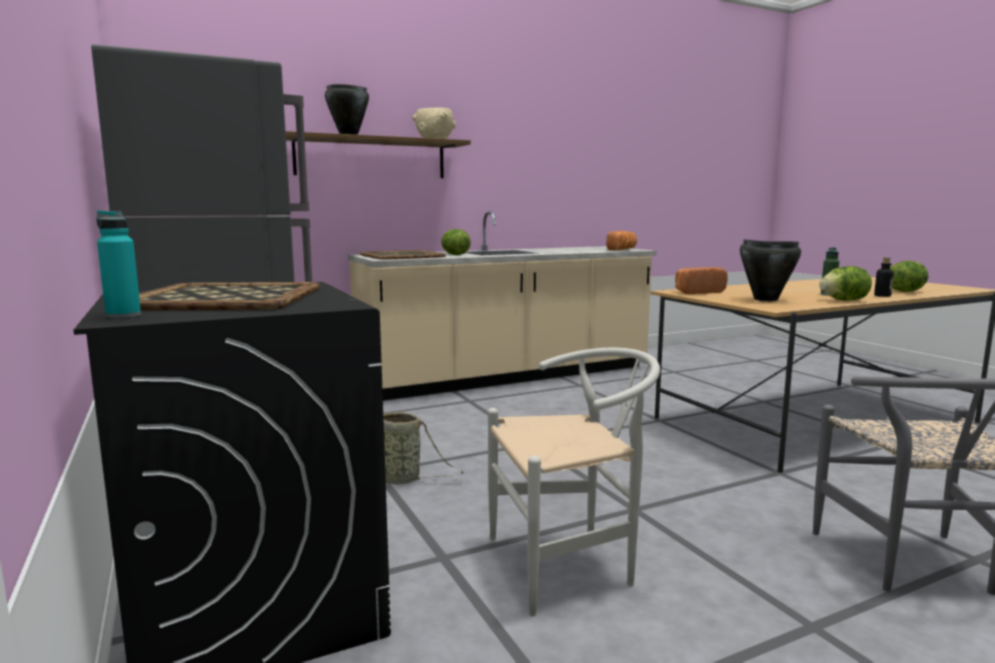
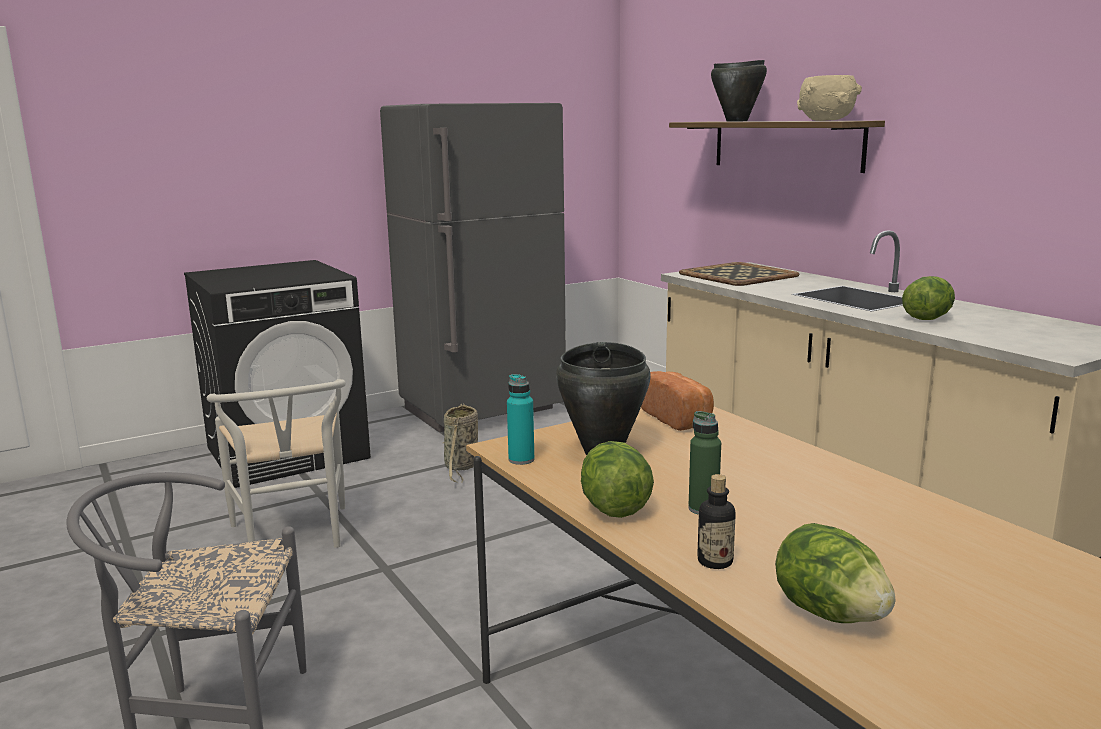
camera: 85 degrees right, 5 degrees up
turquoise bottle [97,210,141,318] -> turquoise bottle moved to [507,374,535,465]
tray [139,282,320,310] -> none
lettuce [441,229,471,255] -> lettuce moved to [902,276,955,320]
bread [606,231,637,250] -> none

